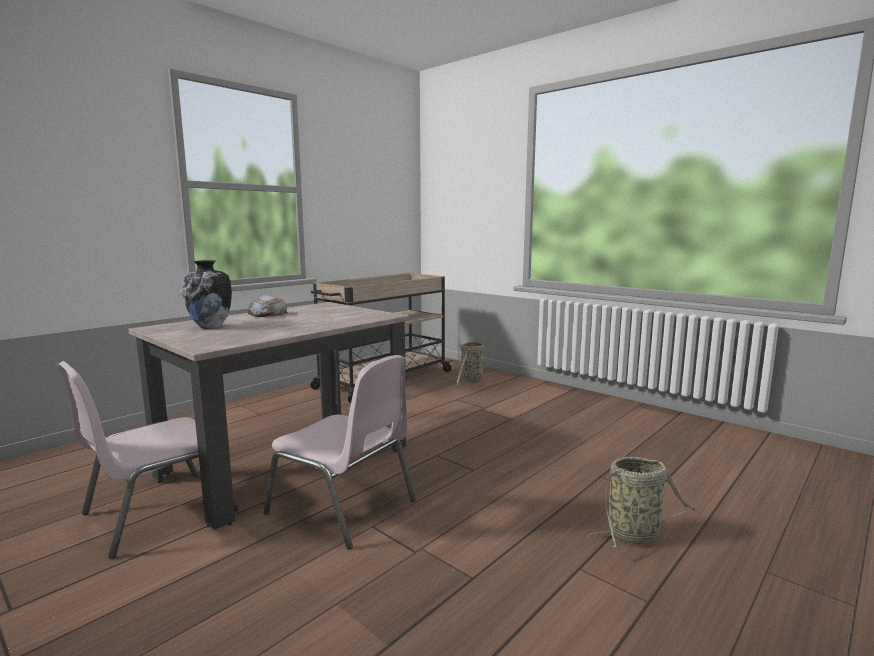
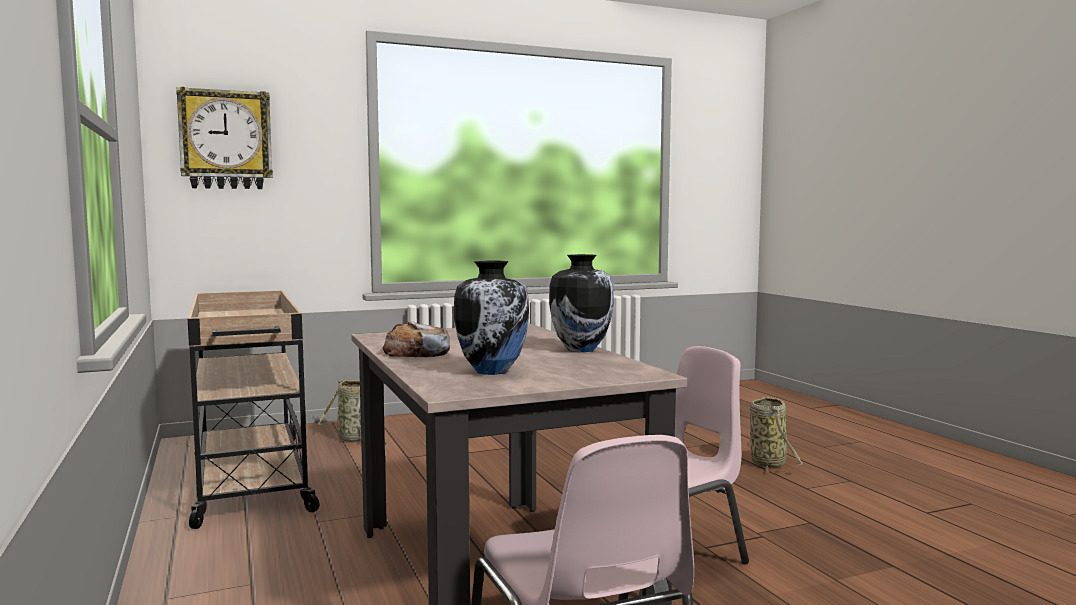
camera: 65 degrees left, 5 degrees down
none -> wall clock [176,87,273,189]
none -> vase [549,254,614,352]

